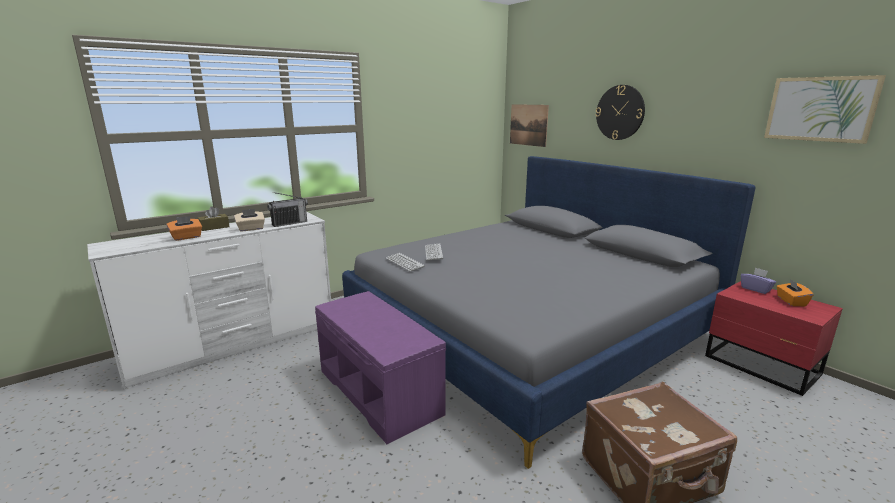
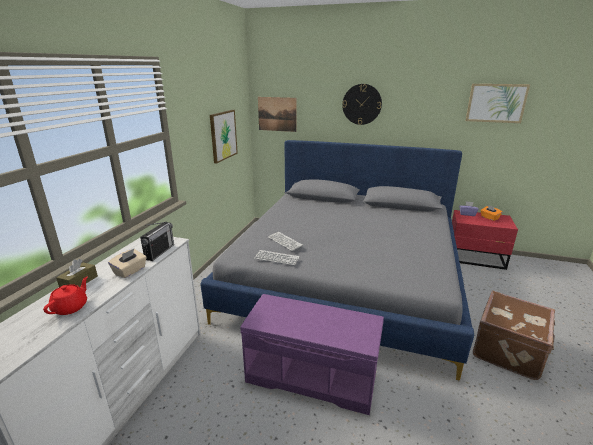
camera: 35 degrees left, 5 degrees up
orange tissue box [166,216,202,241] -> red teapot [43,276,88,315]
none -> picture [210,110,238,164]

